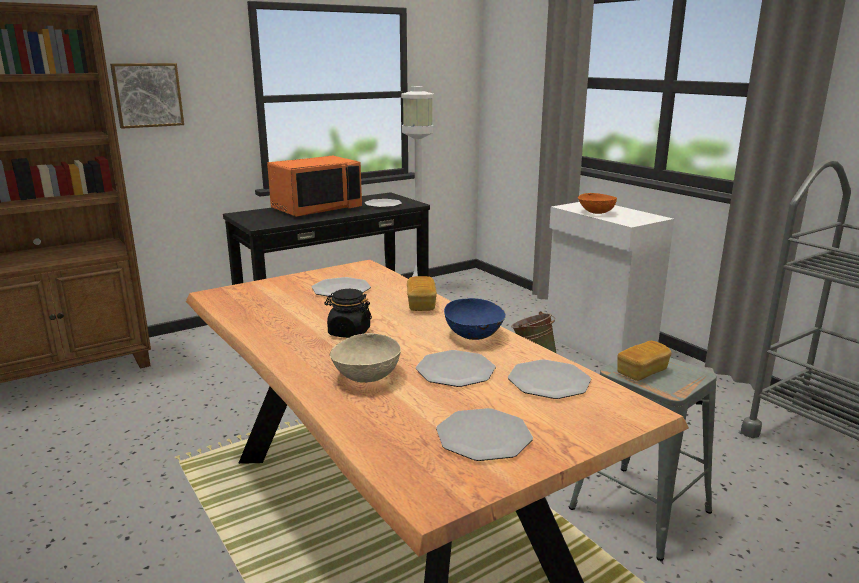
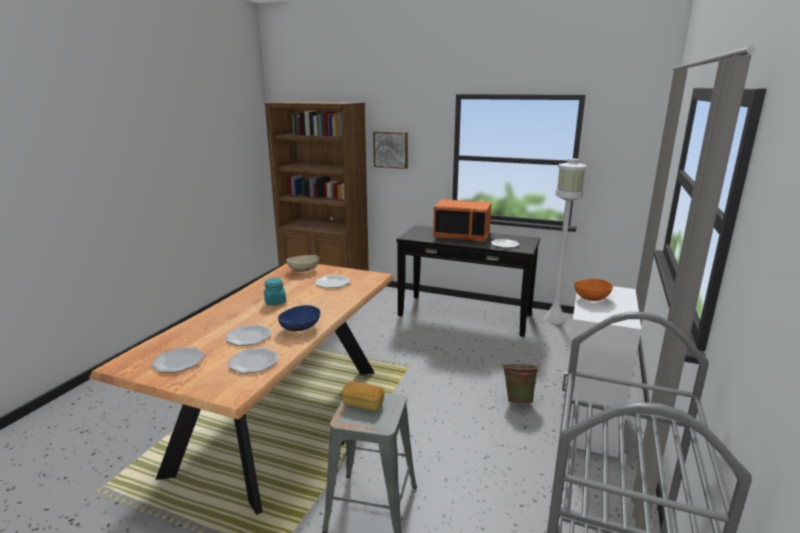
camera: 55 degrees right, 0 degrees up
black jar [324,289,372,338] -> turquoise jar [264,278,286,305]
beige bowl [330,333,401,383] -> beige bowl moved to [286,255,319,272]
bread [407,276,437,311] -> none

